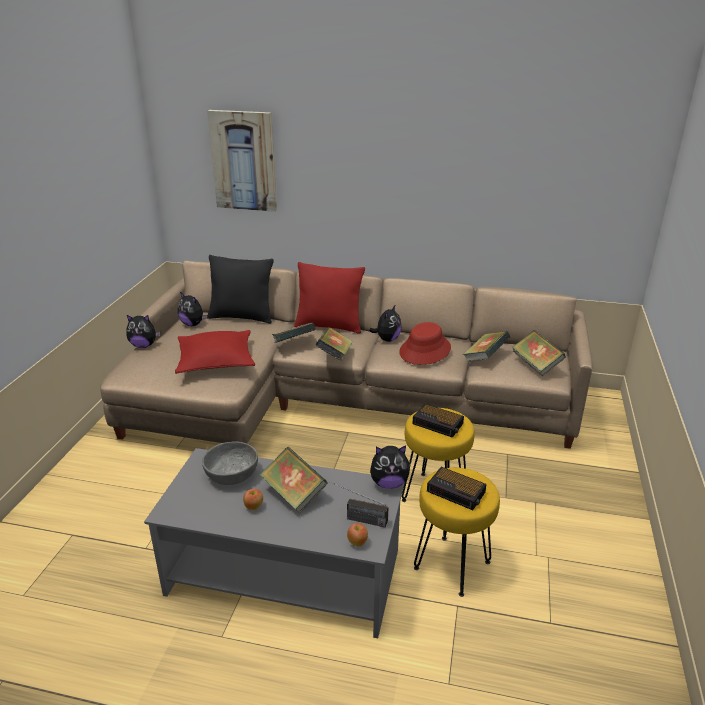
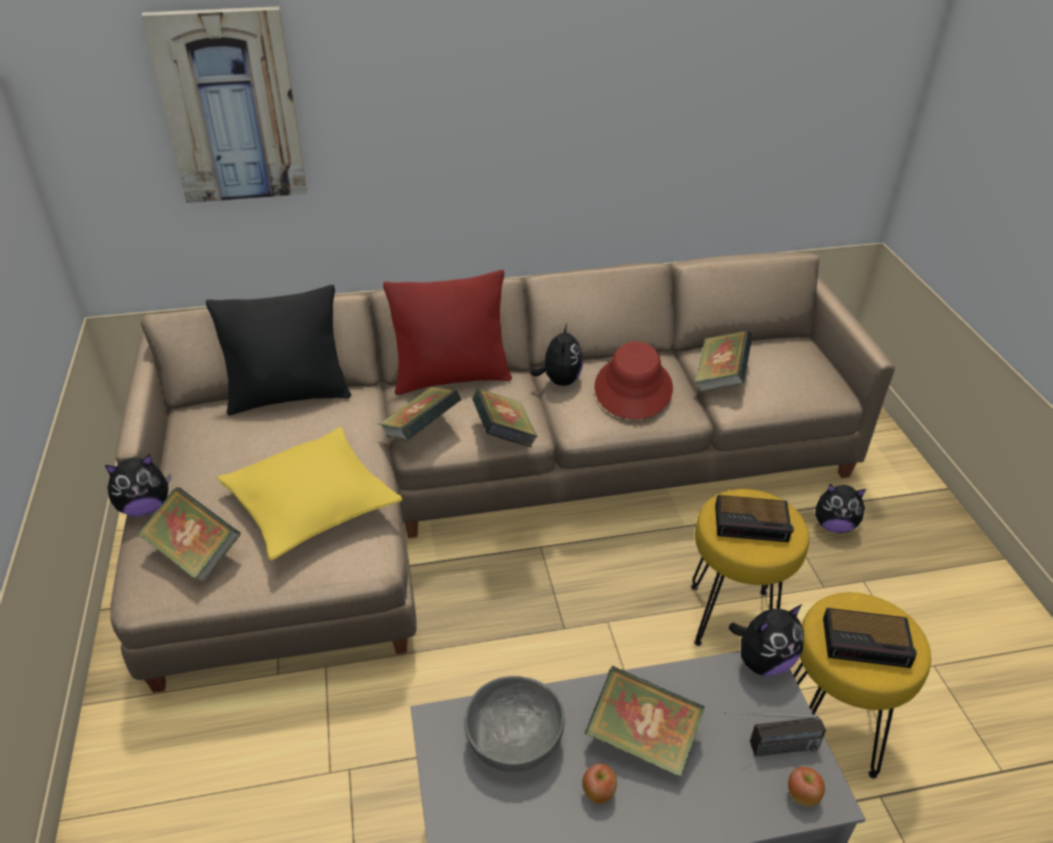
camera: 25 degrees left, 10 degrees up
red pillow [175,330,255,374] -> yellow pillow [217,427,402,561]
plush toy [178,292,208,326] -> plush toy moved to [815,484,866,533]
book [512,330,565,376] -> book moved to [137,487,241,582]

